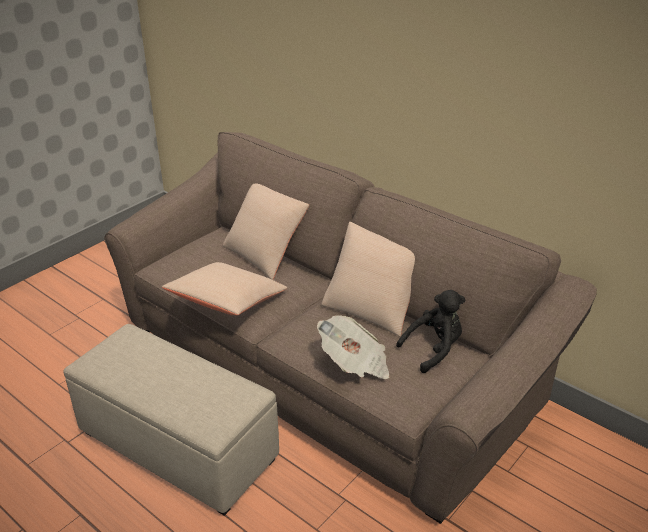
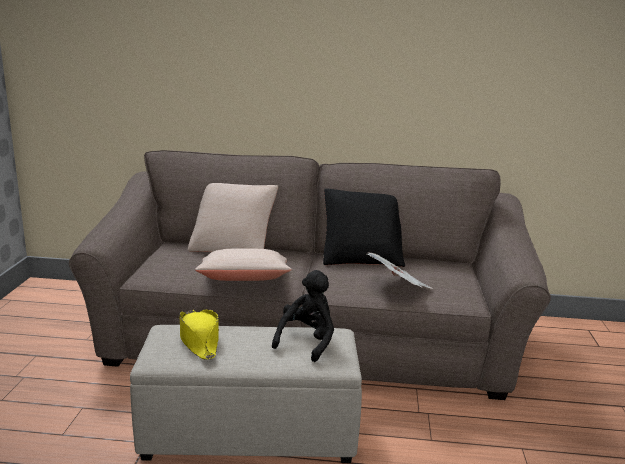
camera: 35 degrees left, 15 degrees down
beige pillow [321,222,415,336] -> black pillow [323,188,405,267]
black plush toy [396,290,465,373] -> black plush toy moved to [272,270,334,362]
none -> yellow hat [179,309,219,360]

